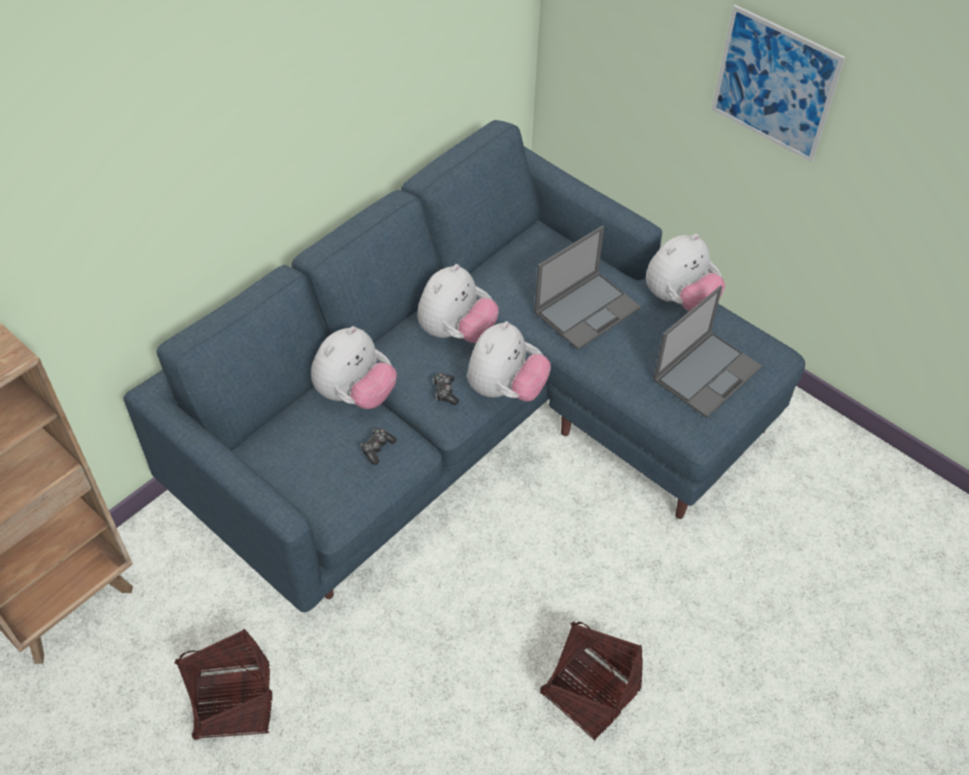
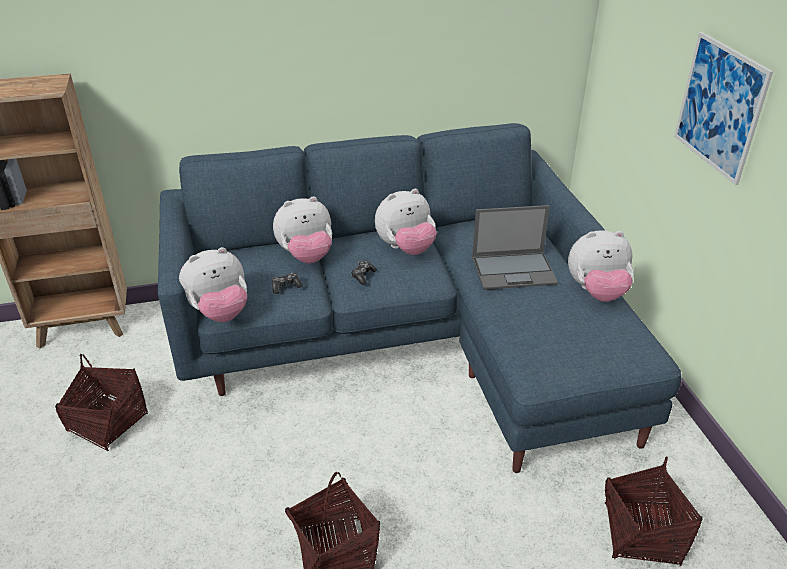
camera: 35 degrees right, 15 degrees down
plush toy [467,321,551,402] -> plush toy moved to [179,247,247,322]
laptop [653,285,762,418] -> none
none -> basket [605,456,702,566]

